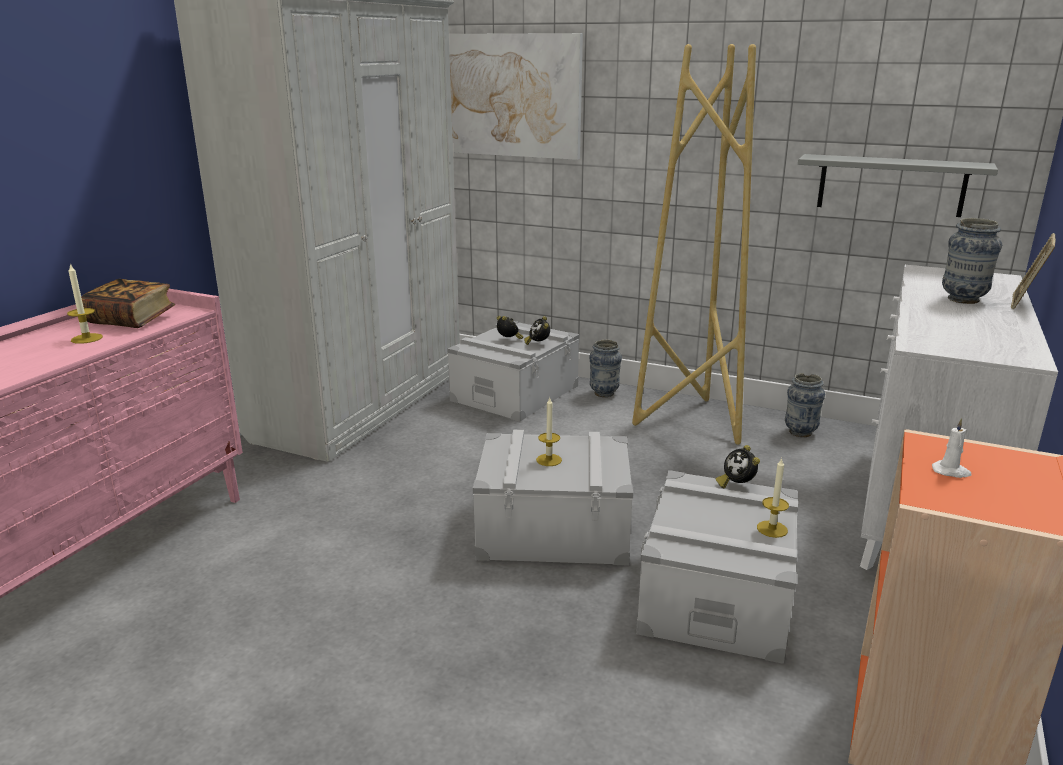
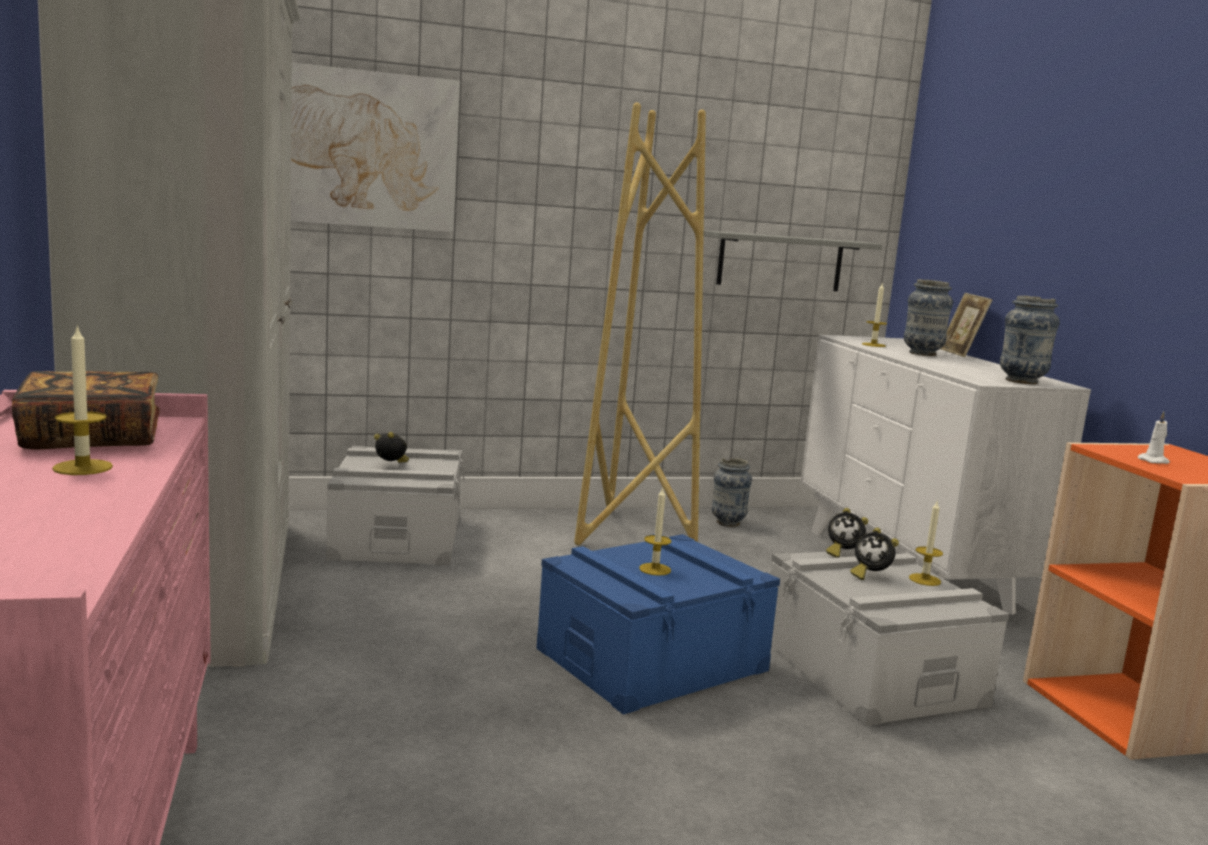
camera: 40 degrees left, 10 degrees down
grey storage box [473,430,633,566] -> blue storage box [536,534,780,715]
alarm clock [524,316,550,345] -> alarm clock moved to [850,528,899,580]
vase [589,340,622,397] -> vase moved to [1000,296,1060,384]
none -> candle [862,284,887,347]

